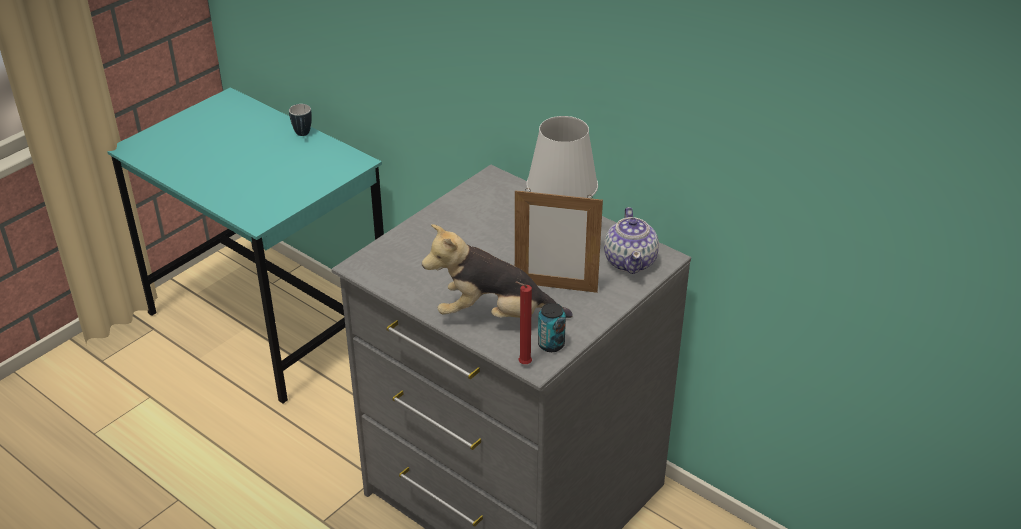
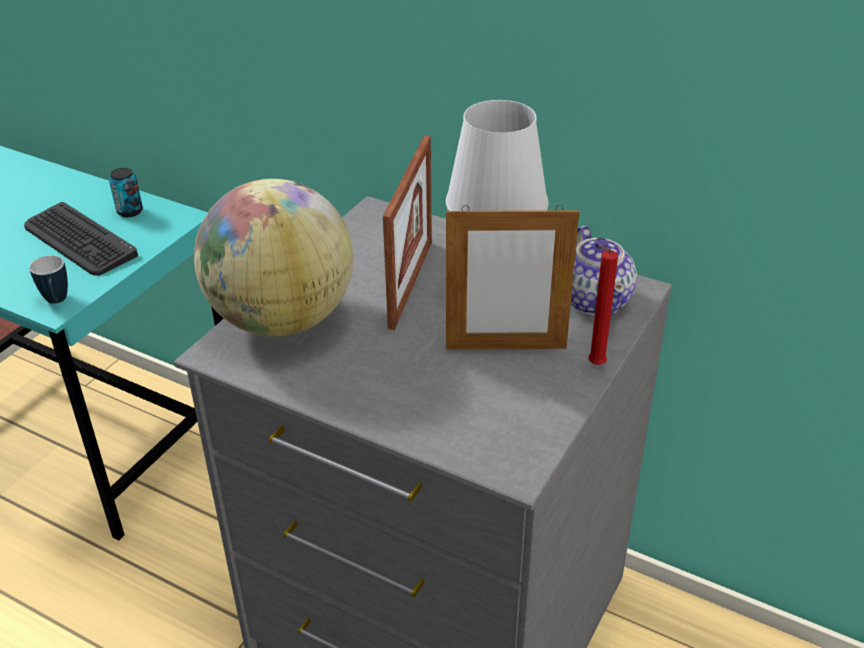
camera: 10 degrees left, 0 degrees up
mug [289,104,312,136] -> mug moved to [29,255,68,304]
plush toy [422,224,573,318] -> none
red candle [515,281,532,364] -> red candle moved to [588,245,618,365]
can [538,303,566,352] -> can moved to [109,168,143,217]
none -> keyboard [24,202,138,276]
none -> globe [194,179,353,336]
none -> picture frame [383,135,432,330]

